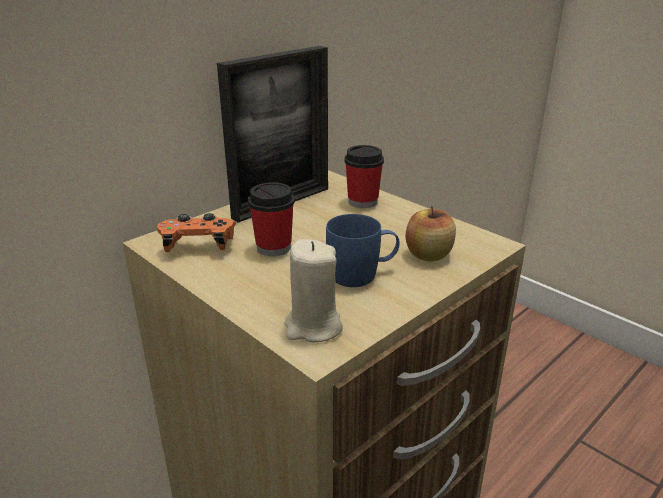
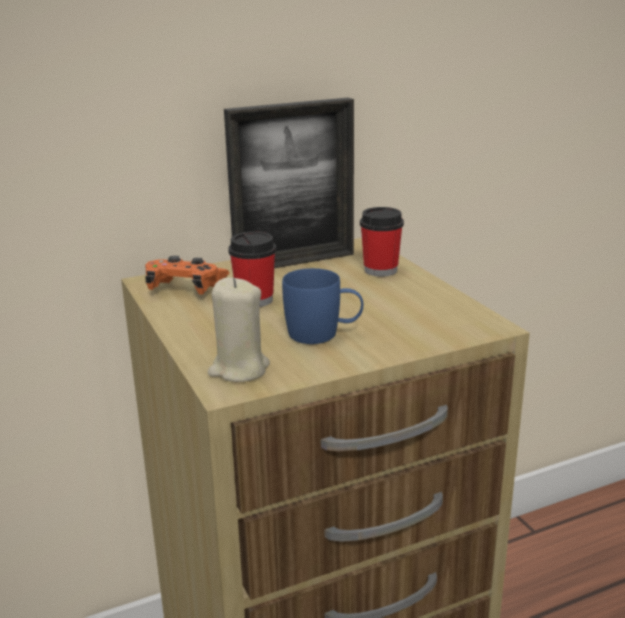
camera: 20 degrees right, 5 degrees down
apple [406,206,456,261] -> none

